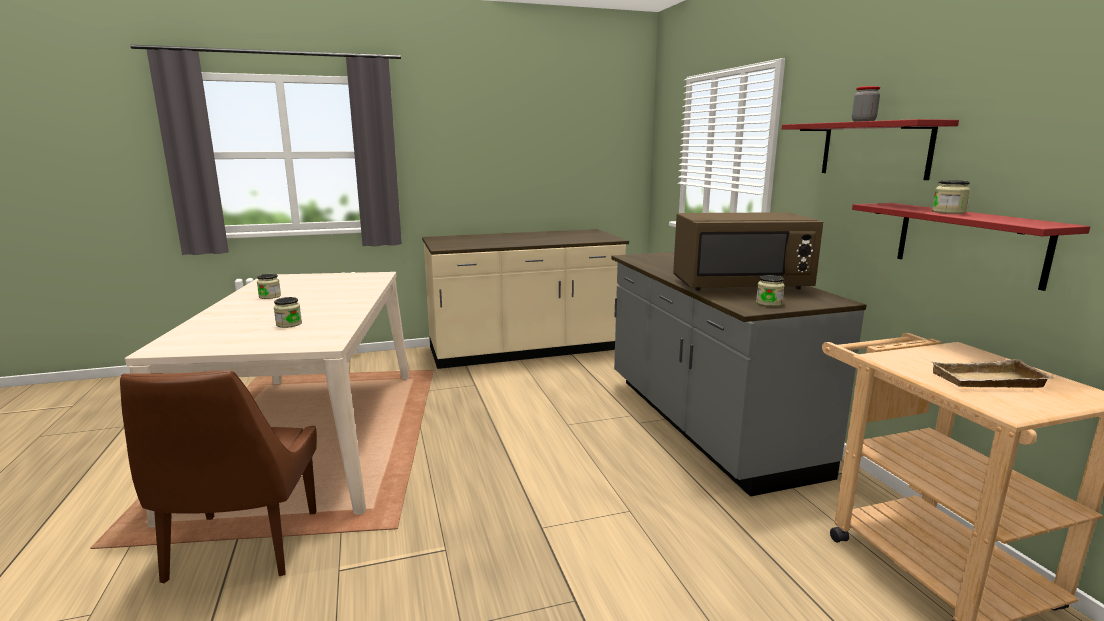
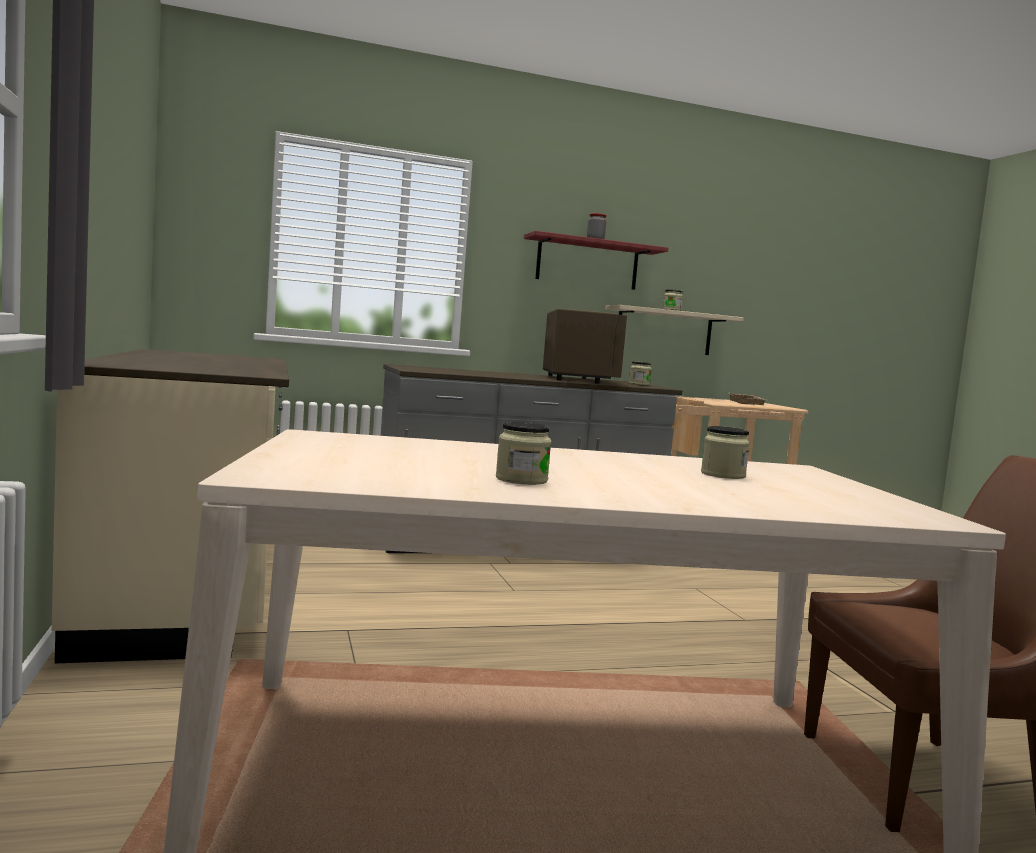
camera: 90 degrees left, 10 degrees down
red shelf [852,203,1090,291] -> beige shelf [605,305,744,355]

